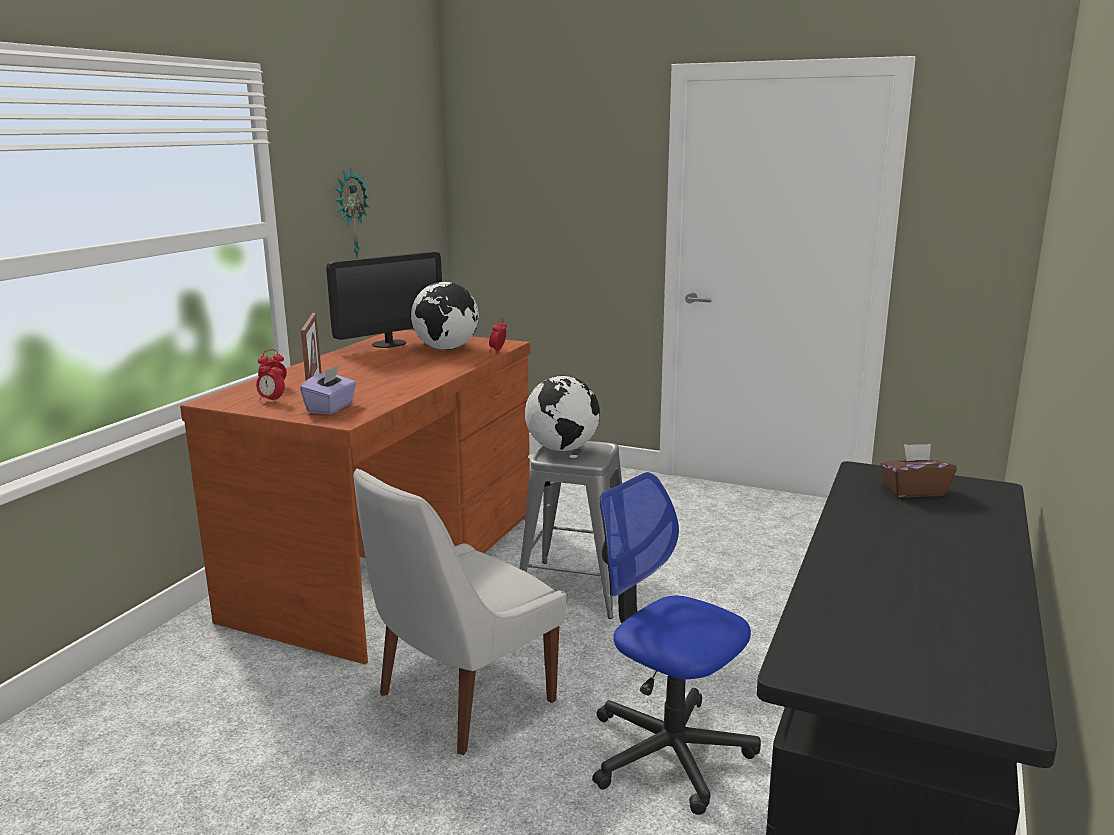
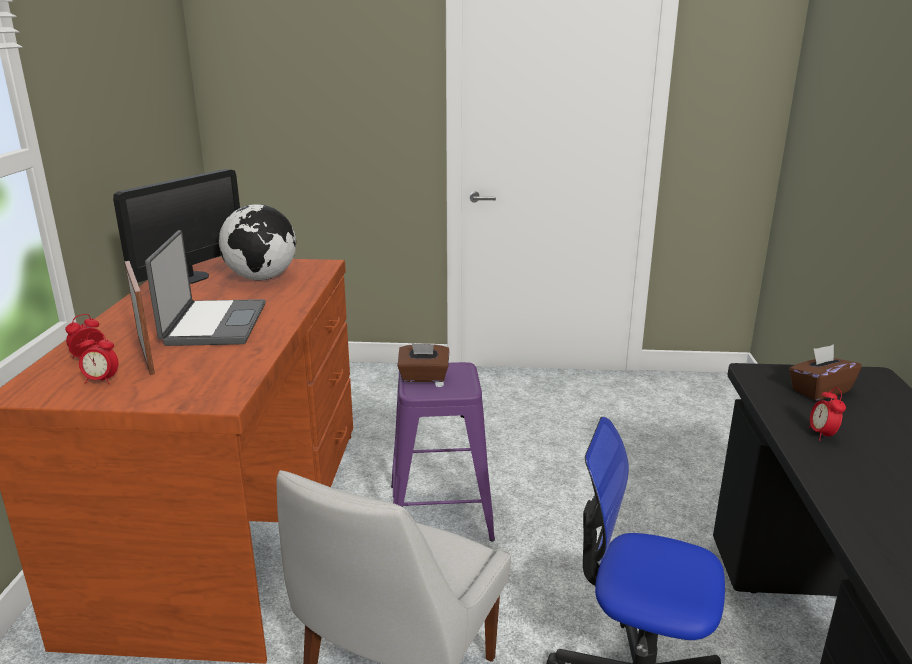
camera: 20 degrees left, 5 degrees up
purple tissue box [300,365,356,415] -> none
wall clock [335,169,370,259] -> none
alarm clock [489,318,507,352] -> alarm clock moved to [808,387,846,441]
grey stool [519,441,622,619] -> purple stool [391,362,495,541]
globe [525,376,600,451] -> brown tissue box [397,343,450,382]
none -> laptop [145,230,266,346]

